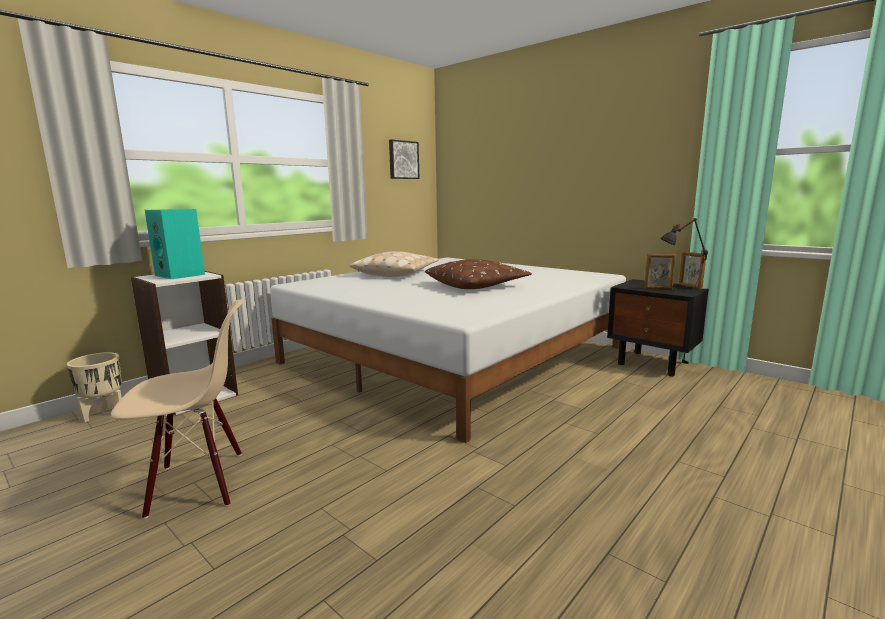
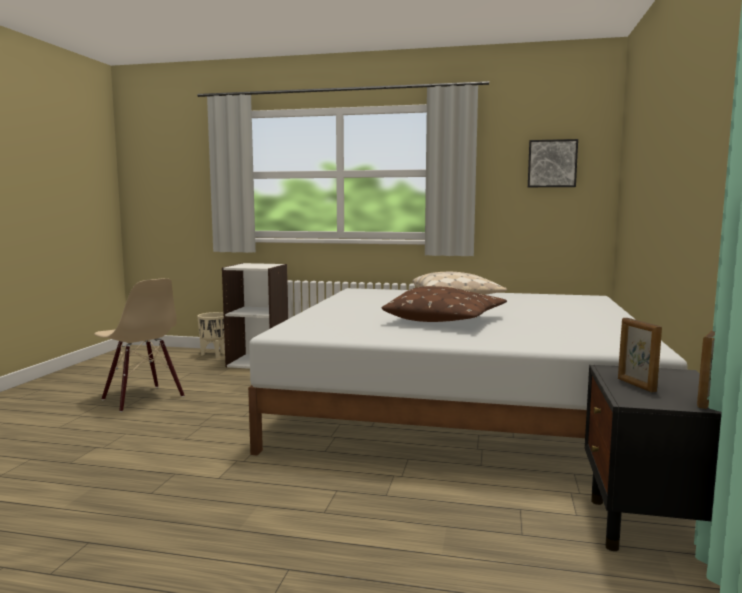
camera: 60 degrees right, 5 degrees down
turquoise speaker [145,209,205,279] -> none
black table lamp [660,218,708,291] -> none

